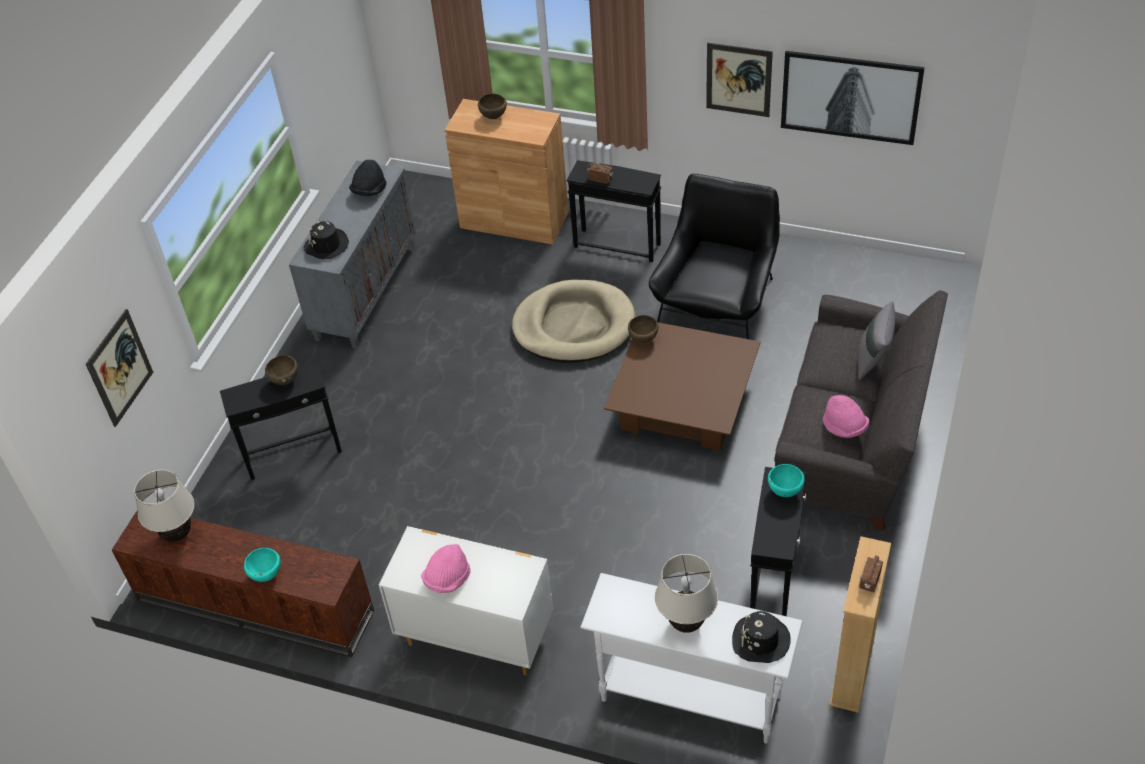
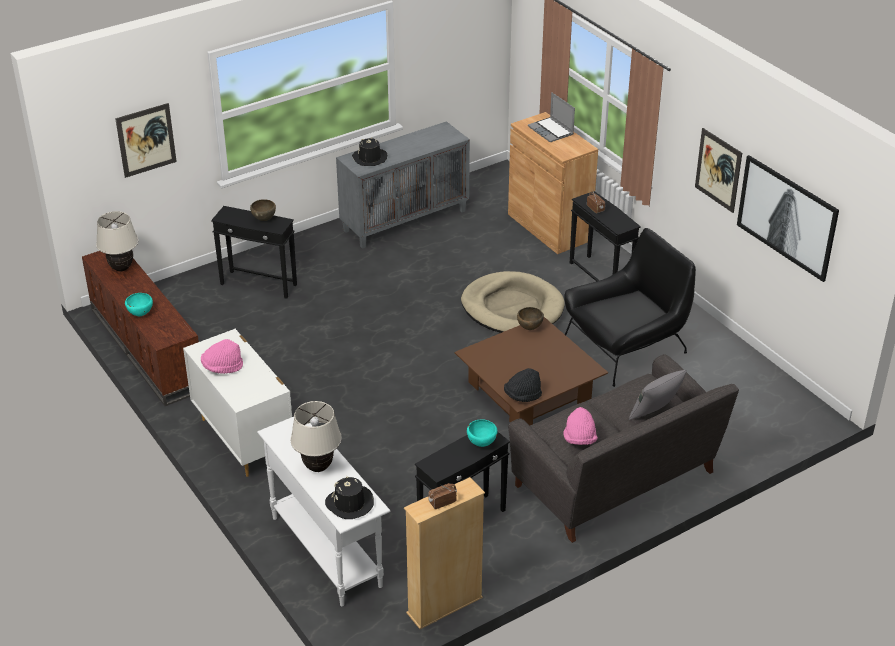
camera: 35 degrees right, 10 degrees down
black hat [349,160,387,196] -> black hat moved to [504,368,542,402]
brown bowl [478,94,507,119] -> laptop [528,92,575,142]

